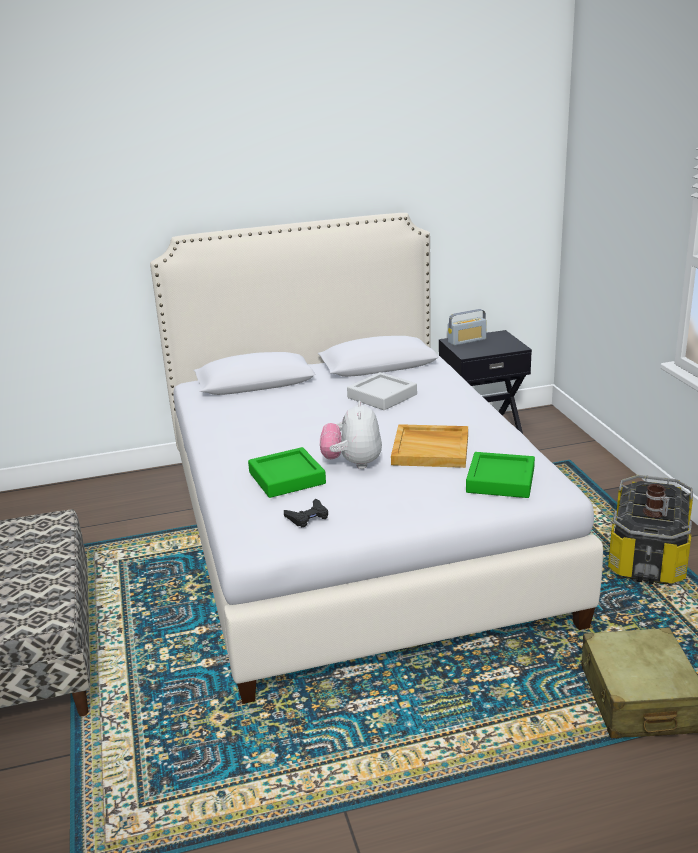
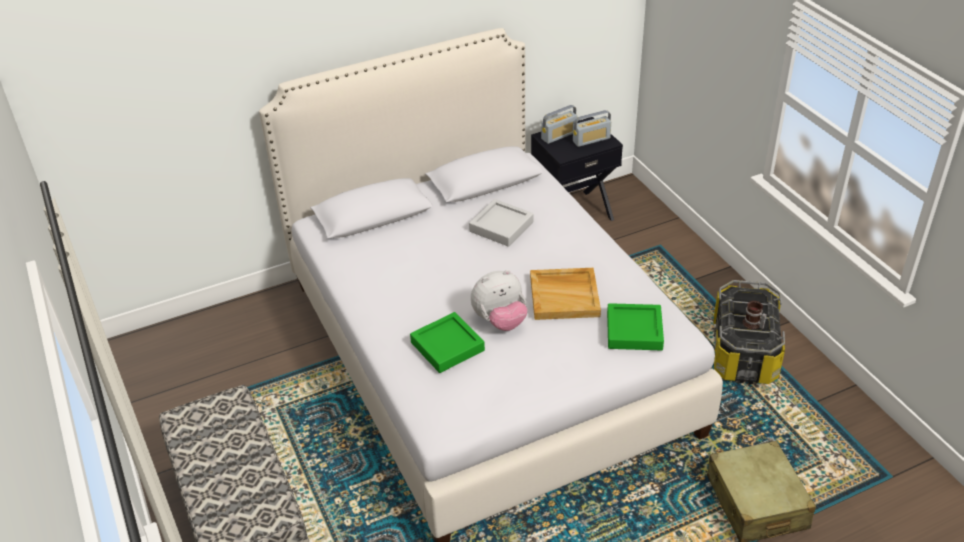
camera: 10 degrees left, 15 degrees up
black game controller [284,499,328,527] -> none
plush toy [320,401,382,469] -> plush toy turned 105 degrees counterclockwise [471,270,527,331]
none -> radio [573,110,611,147]

